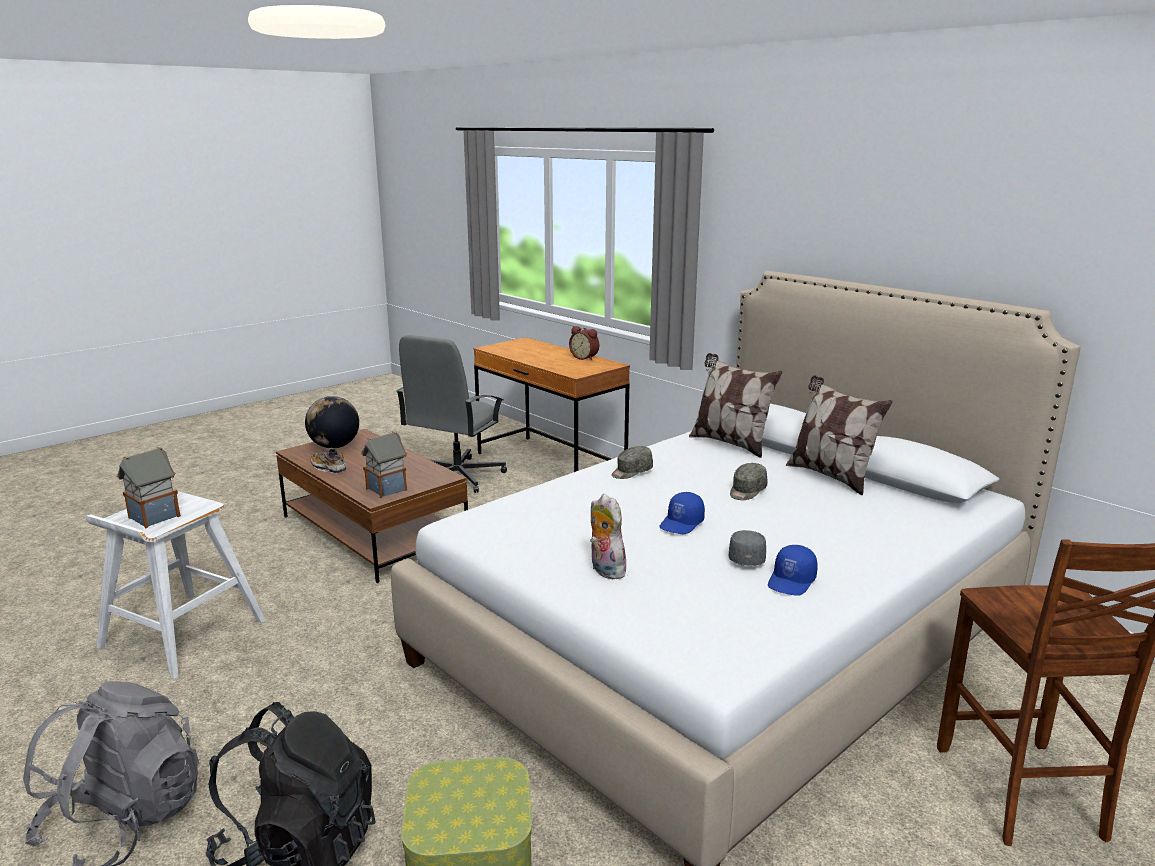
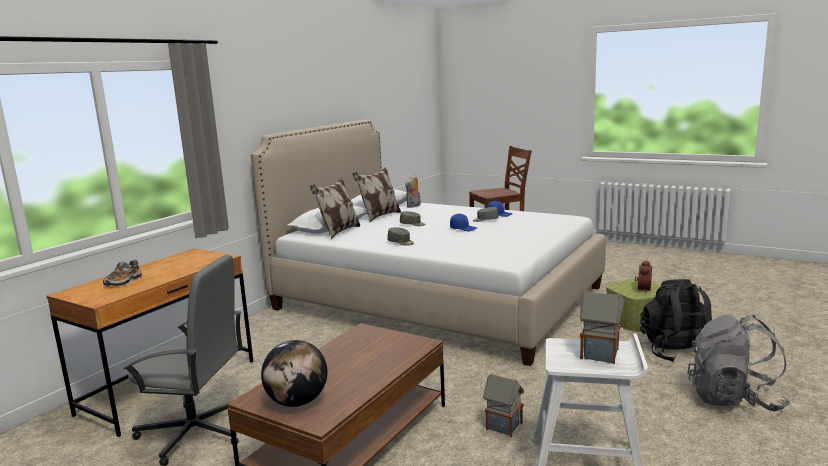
camera: 105 degrees left, 5 degrees down
shoe [311,448,346,474] -> shoe moved to [103,260,142,286]
toy house [361,431,407,498] -> toy house moved to [483,373,524,437]
alarm clock [569,326,599,360] -> alarm clock moved to [635,260,652,293]
plush toy [590,494,630,579] -> plush toy moved to [405,175,421,208]

